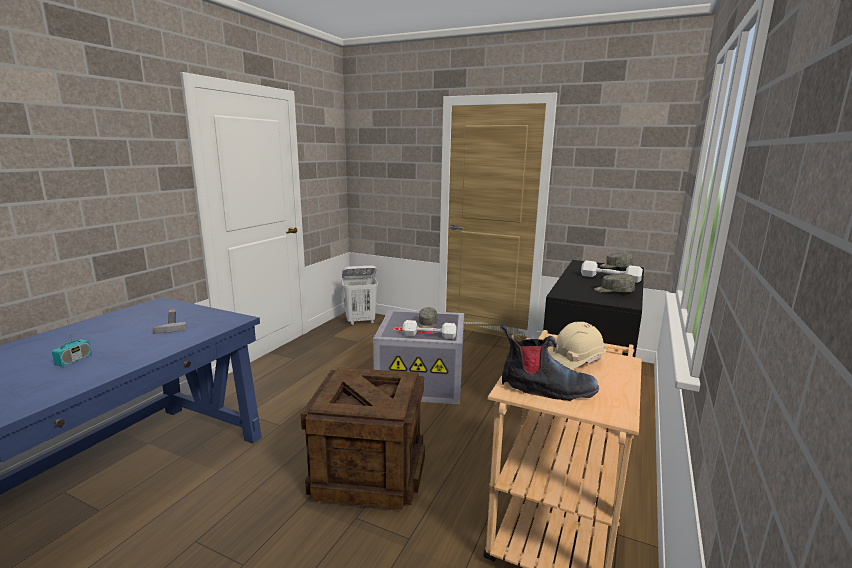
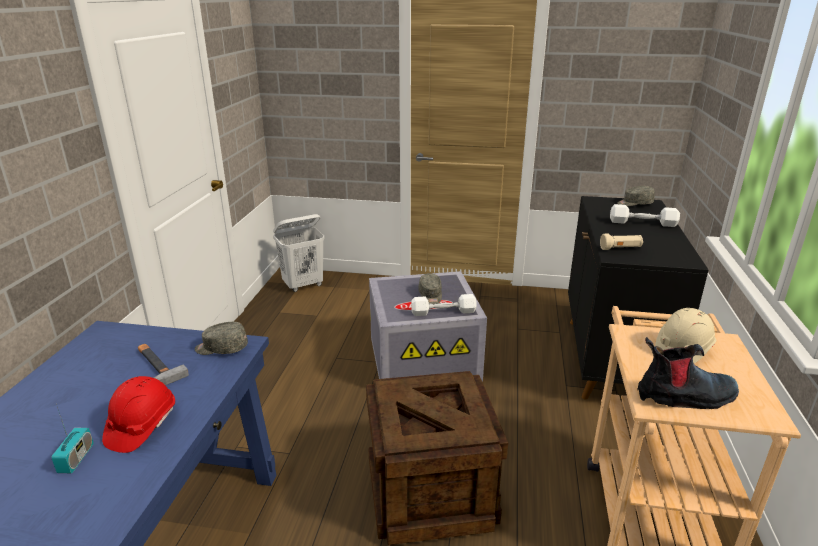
camera: 15 degrees left, 10 degrees up
grey cap [594,274,635,293] -> grey cap moved to [195,322,248,355]
none -> red hard hat [102,376,175,453]
none -> beige flashlight [600,234,643,250]

